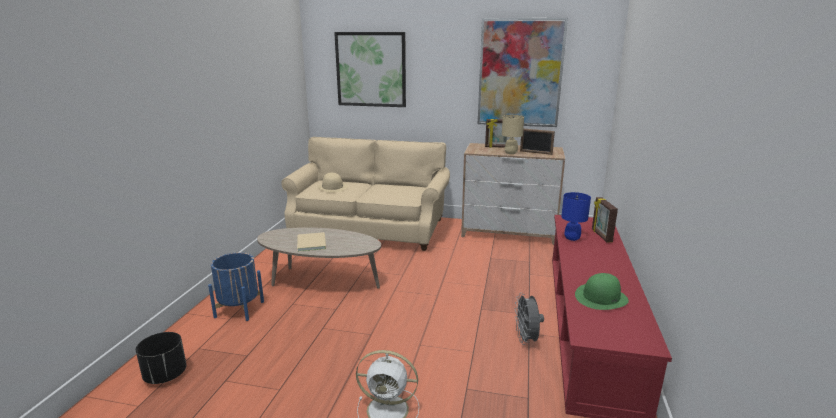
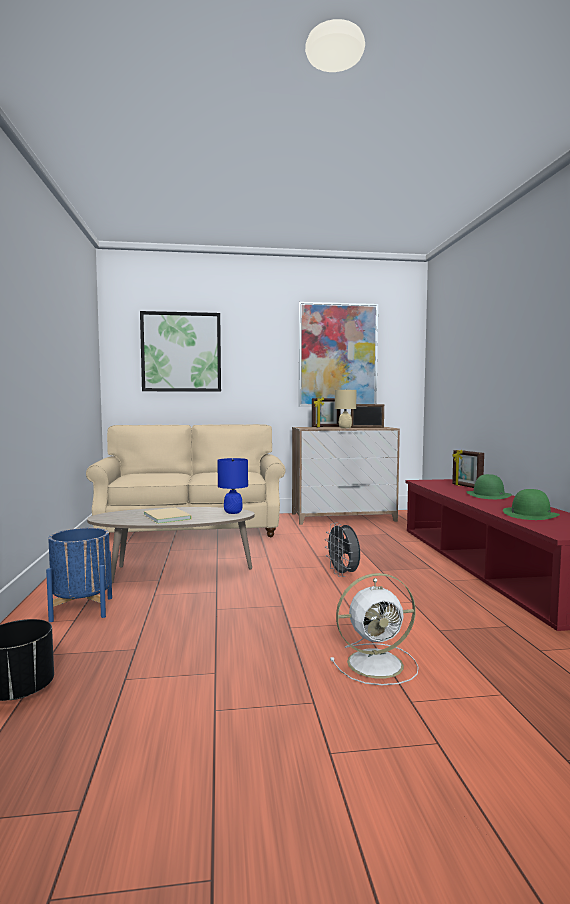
camera: 20 degrees left, 15 degrees down
beige hat [318,173,348,193] -> none
grey fan [515,293,544,345] -> grey fan moved to [325,522,360,577]
blue table lamp [561,192,591,241] -> blue table lamp moved to [217,458,248,514]
none -> green hat [467,474,512,499]

